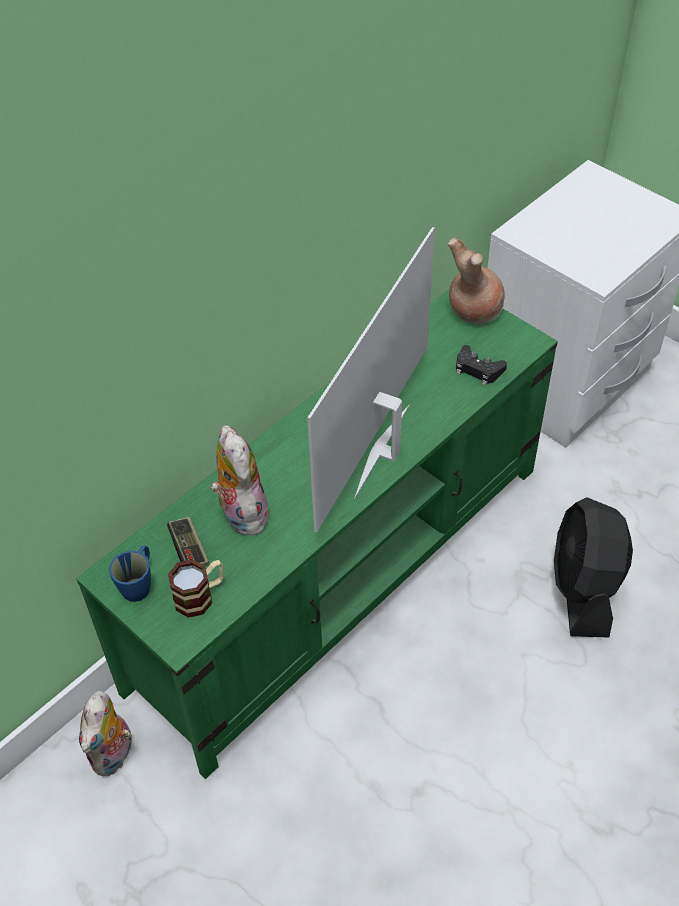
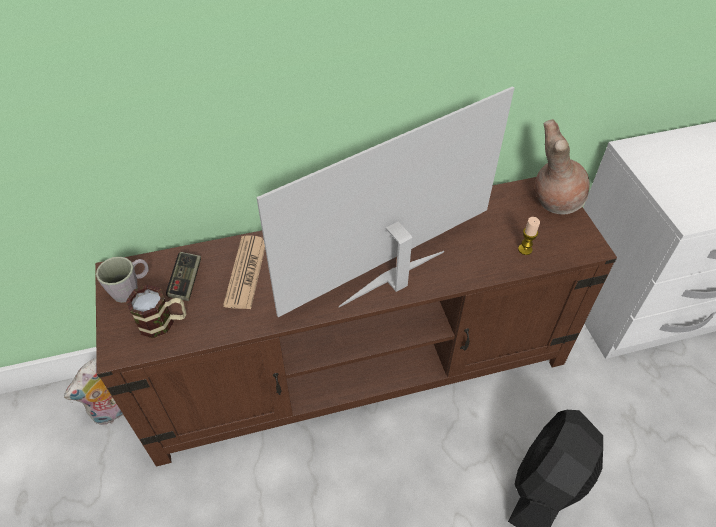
camera: 30 degrees right, 0 degrees up
green tv stand [76,289,558,779] -> brown tv stand [95,177,617,467]
blue mug [109,545,151,602] -> grey mug [96,257,149,303]
plush toy [211,425,268,535] -> newspaper [223,235,265,309]
black game controller [456,345,507,386] -> candle [518,217,540,255]

